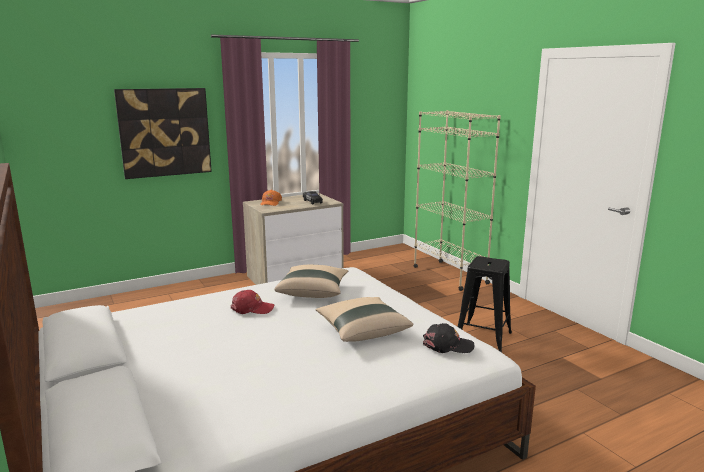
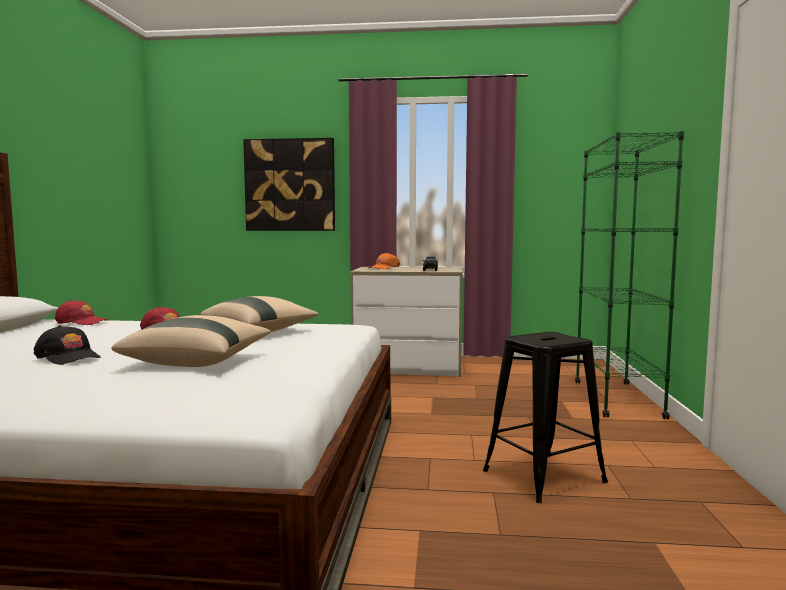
camera: 35 degrees right, 10 degrees down
beige bookcase [413,110,501,291] -> green bookcase [575,131,684,419]
black cap [423,323,475,353] -> black cap moved to [34,325,101,365]
none -> red cap [54,300,108,325]

